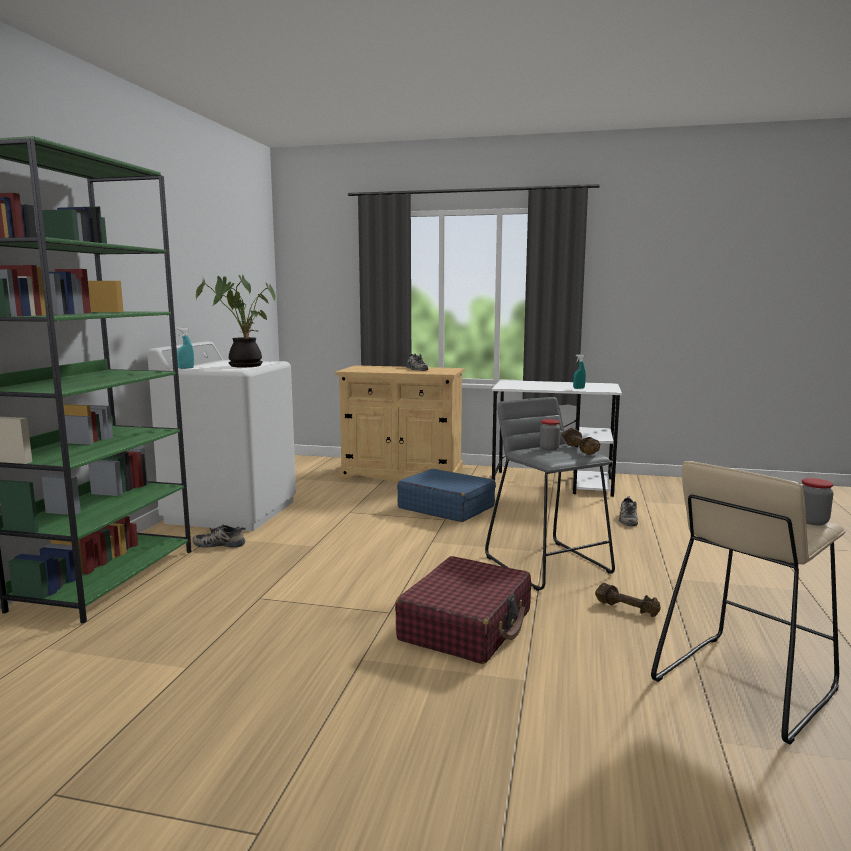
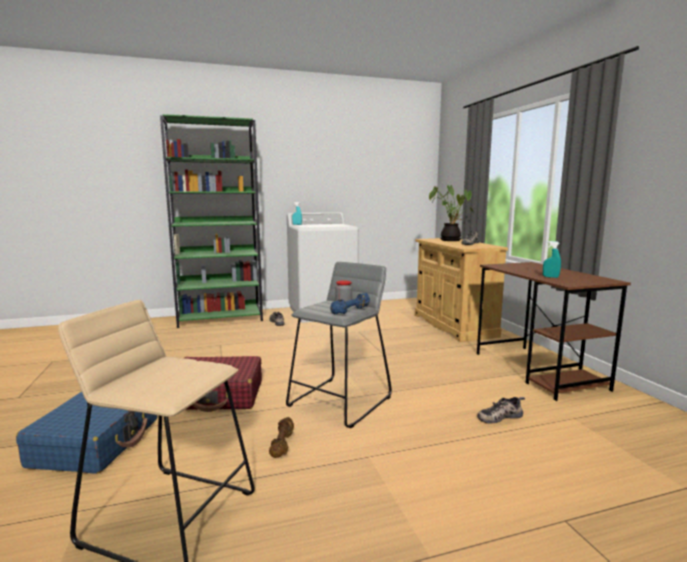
camera: 60 degrees right, 0 degrees up
potted plant [196,275,276,367] -> potted plant moved to [429,185,474,241]
blue suitcase [397,469,496,522] -> blue suitcase moved to [16,392,157,474]
white desk [492,380,622,497] -> brown desk [477,262,631,401]
brown dumbbell [561,428,600,455] -> blue dumbbell [330,293,370,314]
jar [802,478,833,525] -> none

